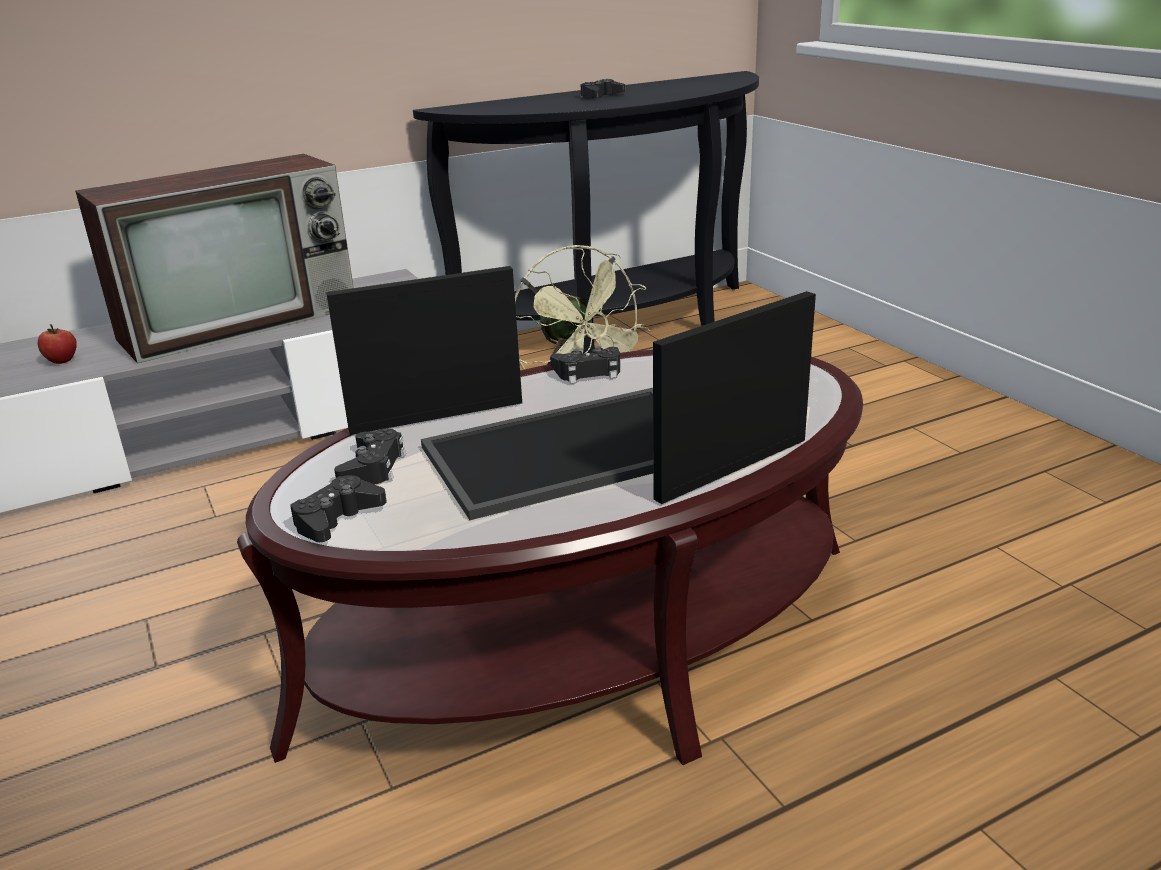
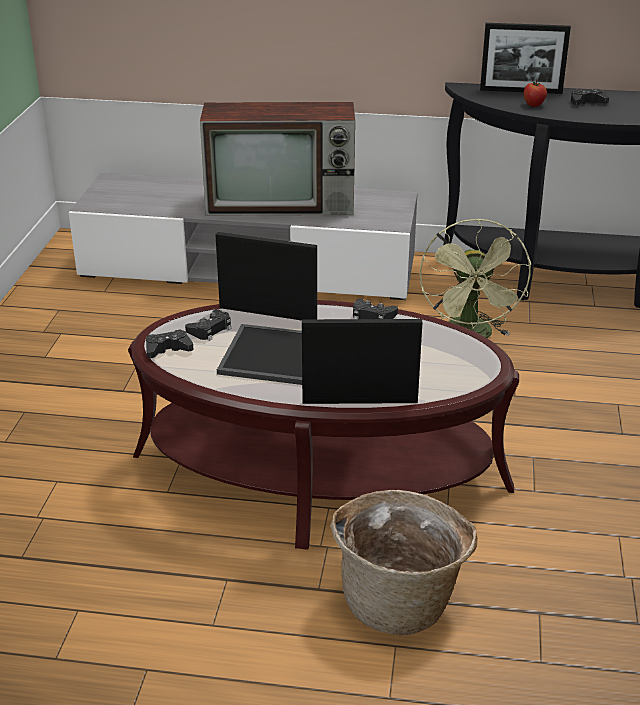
camera: 35 degrees right, 5 degrees up
apple [38,324,77,364] -> apple moved to [523,79,547,107]
none -> basket [330,490,478,635]
none -> picture frame [480,23,571,94]

